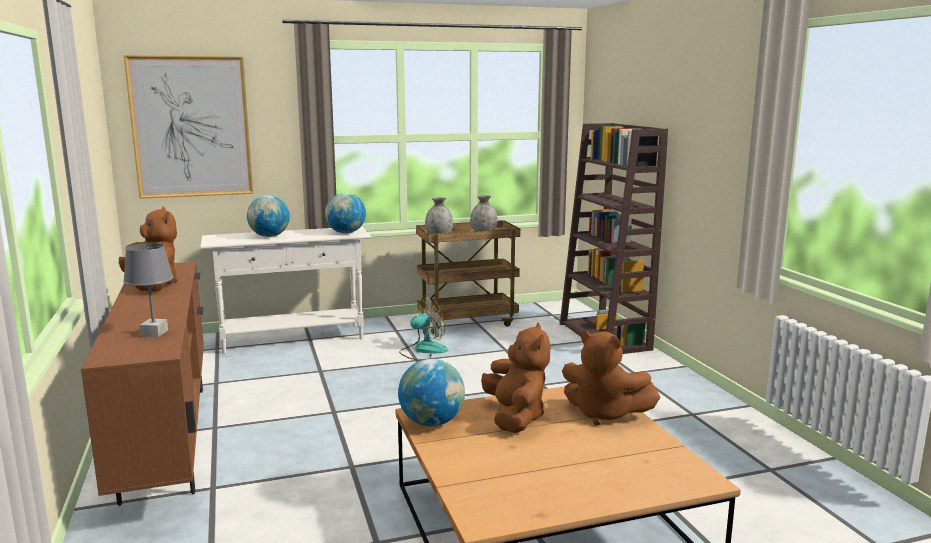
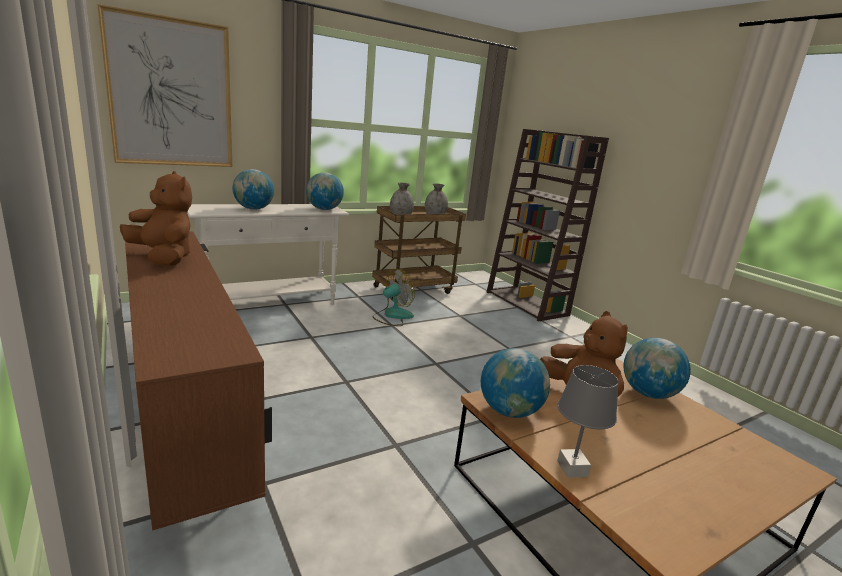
camera: 15 degrees left, 5 degrees up
grey table lamp [123,243,173,337] -> grey table lamp moved to [557,365,619,478]
brown plush toy [562,331,661,425] -> globe [623,338,691,399]

